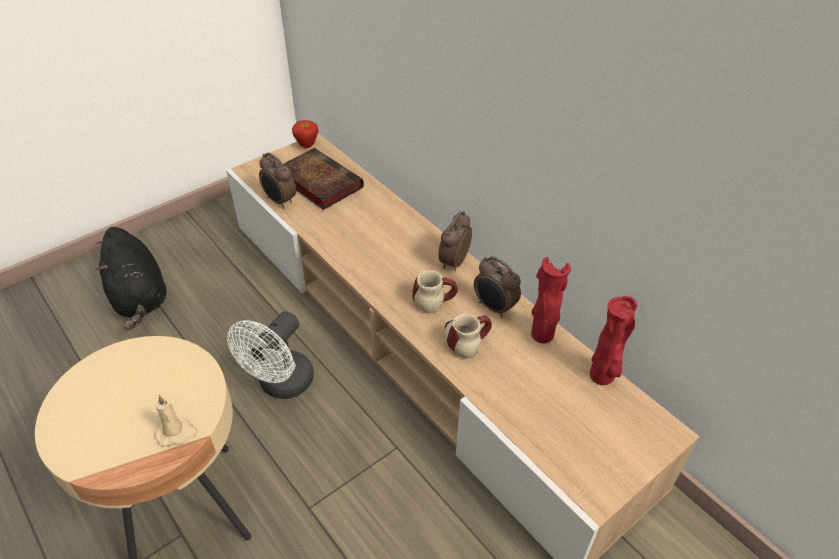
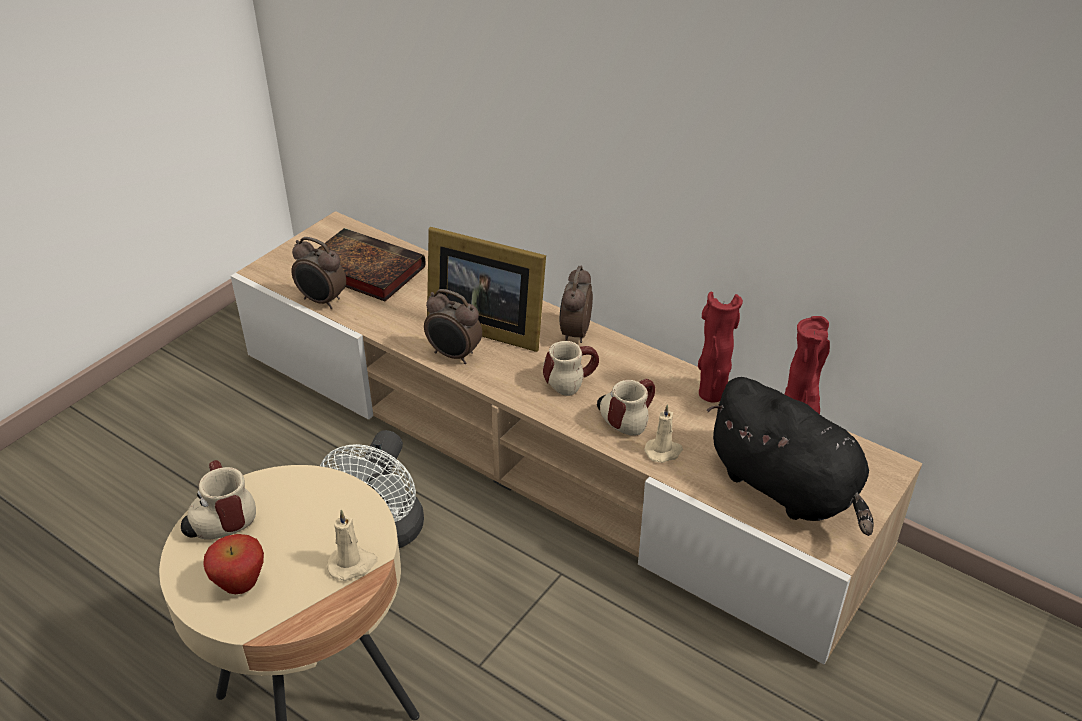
camera: 15 degrees left, 5 degrees down
black plush toy [96,227,167,330] -> black plush toy moved to [707,377,874,536]
apple [292,120,319,148] -> apple moved to [203,534,264,594]
alarm clock [474,256,521,318] -> alarm clock moved to [424,289,482,364]
none -> mug [181,460,256,539]
none -> picture frame [427,227,546,352]
none -> beige candle [644,404,683,463]

